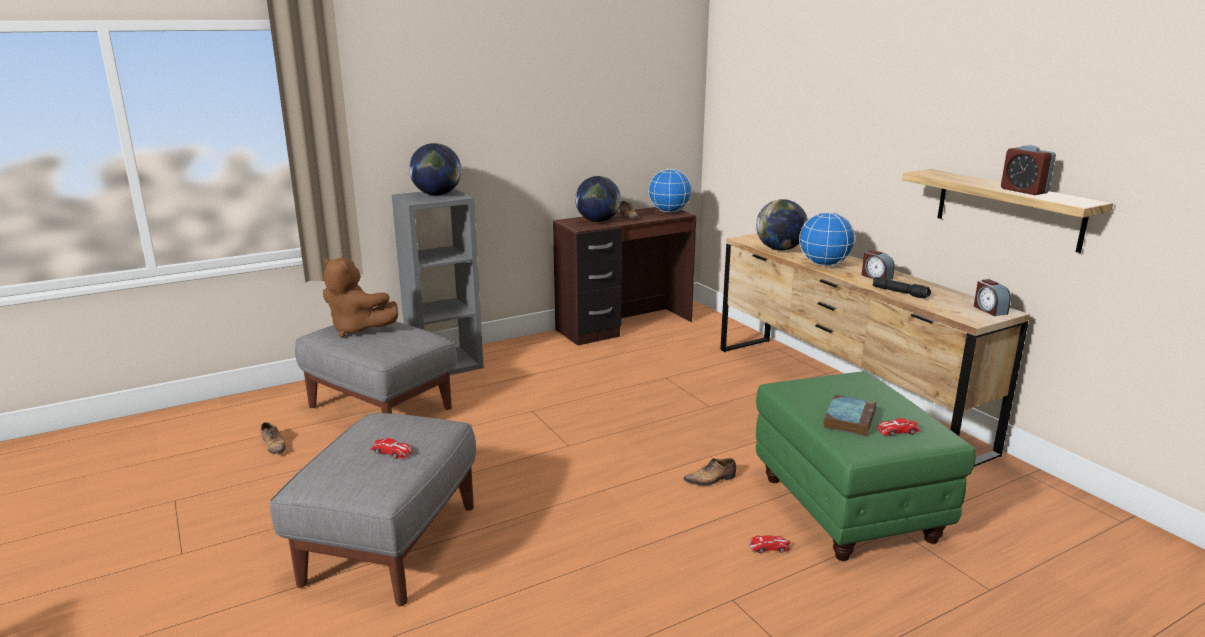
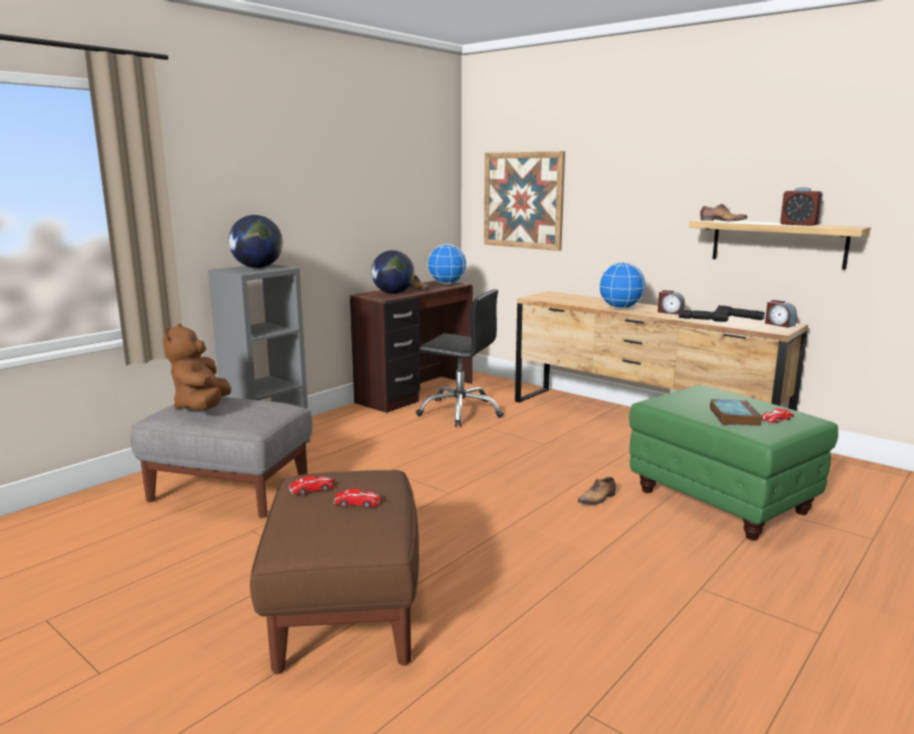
camera: 20 degrees left, 5 degrees down
shoe [261,422,286,454] -> shoe moved to [700,204,748,221]
grey ottoman [270,413,476,606] -> brown ottoman [250,470,419,674]
brown plush toy [323,258,398,338] -> brown plush toy turned 75 degrees clockwise [163,324,231,411]
toy car [749,535,790,553] -> toy car moved to [289,476,334,495]
globe [756,199,808,250] -> none
none -> black office chair [416,289,504,427]
none -> picture [484,151,565,251]
none -> black flashlight [715,305,765,320]

